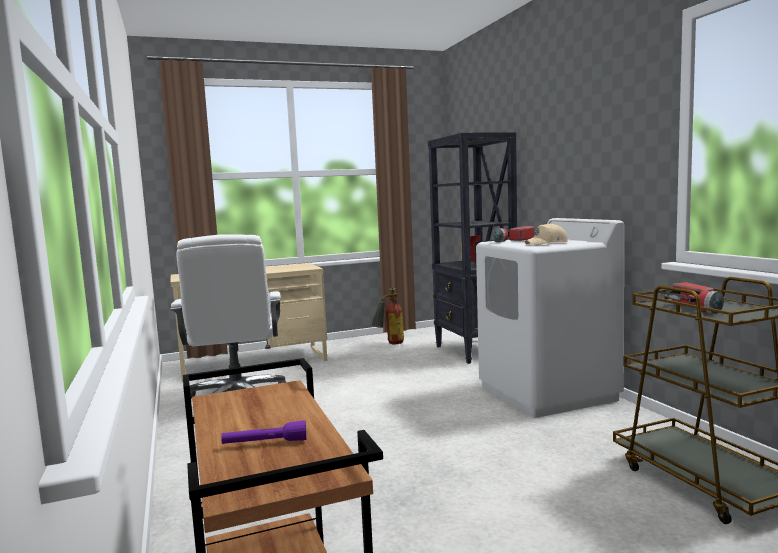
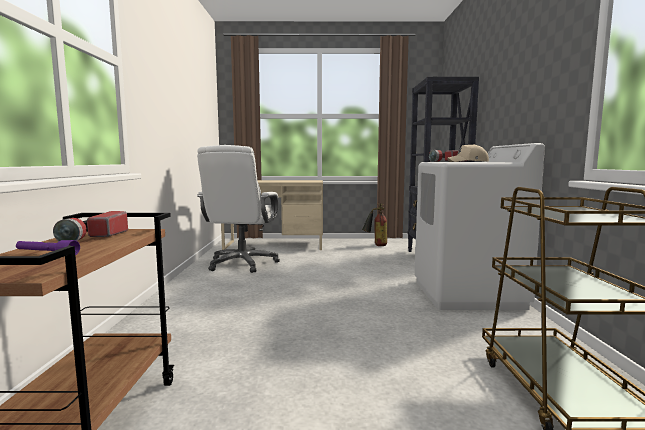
camera: 20 degrees right, 0 degrees up
flashlight [661,282,724,314] -> flashlight moved to [53,211,128,241]

